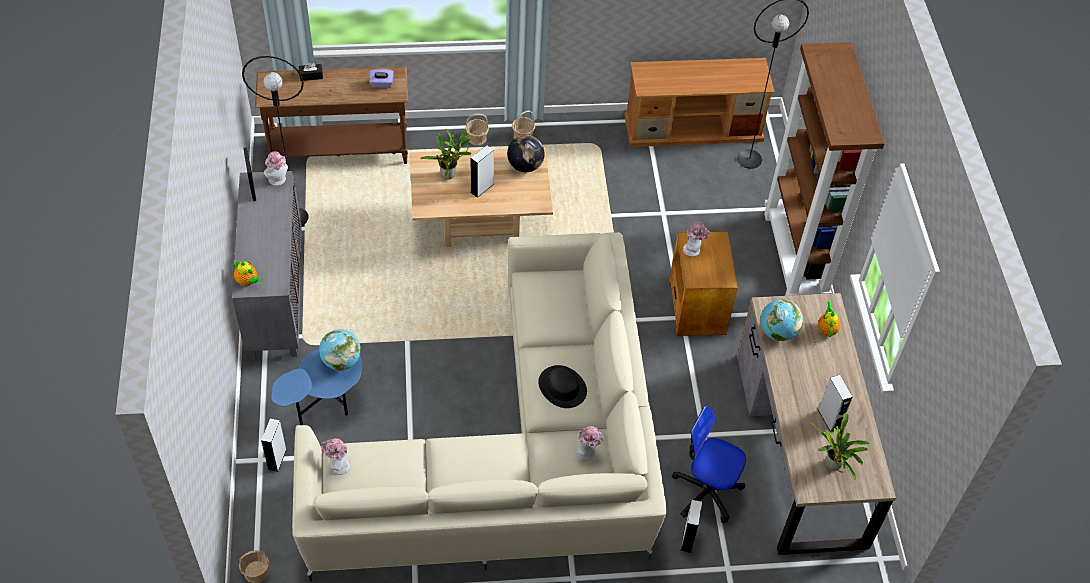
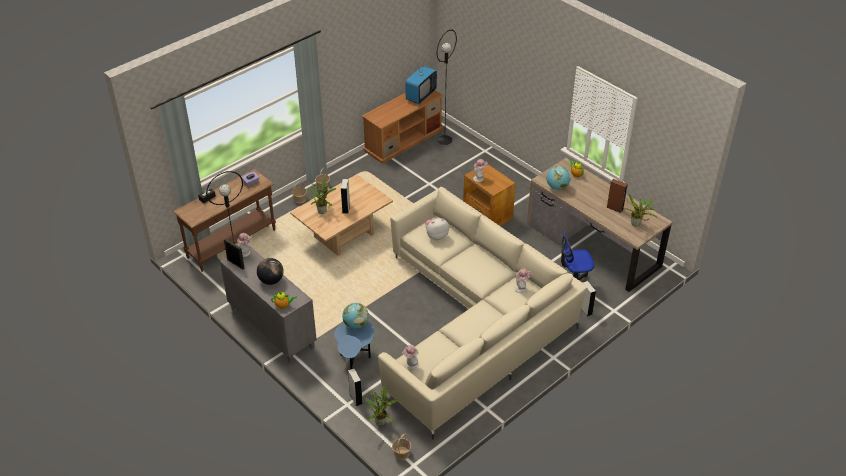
camera: 35 degrees left, 10 degrees down
globe [507,135,545,172] -> globe moved to [257,258,284,285]
black hat [538,365,587,408] -> none
brown bookcase [764,42,885,296] -> none
grey speaker [818,375,853,432] -> brown speaker [607,179,628,213]
none -> potted plant [365,386,398,426]
none -> television [405,59,437,104]
none -> plush toy [425,218,449,240]

